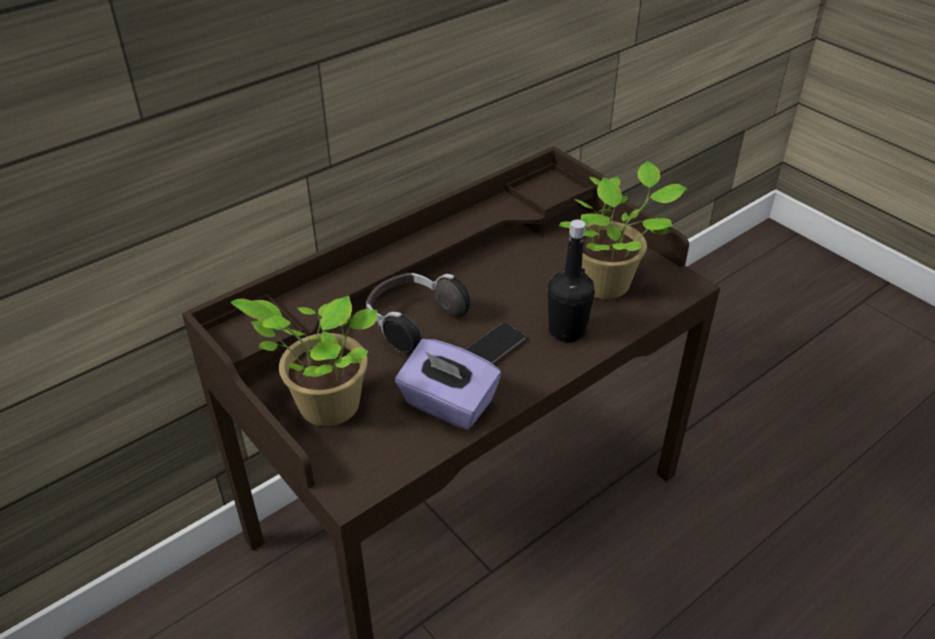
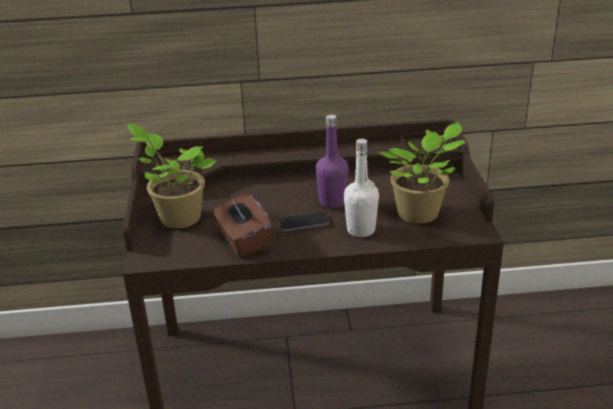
camera: 35 degrees right, 10 degrees down
headphones [366,273,470,354] -> none
purple tissue box [395,339,501,430] -> brown tissue box [213,193,272,257]
black bottle [548,219,595,342] -> white bottle [344,139,379,237]
none -> purple bottle [316,114,349,208]

